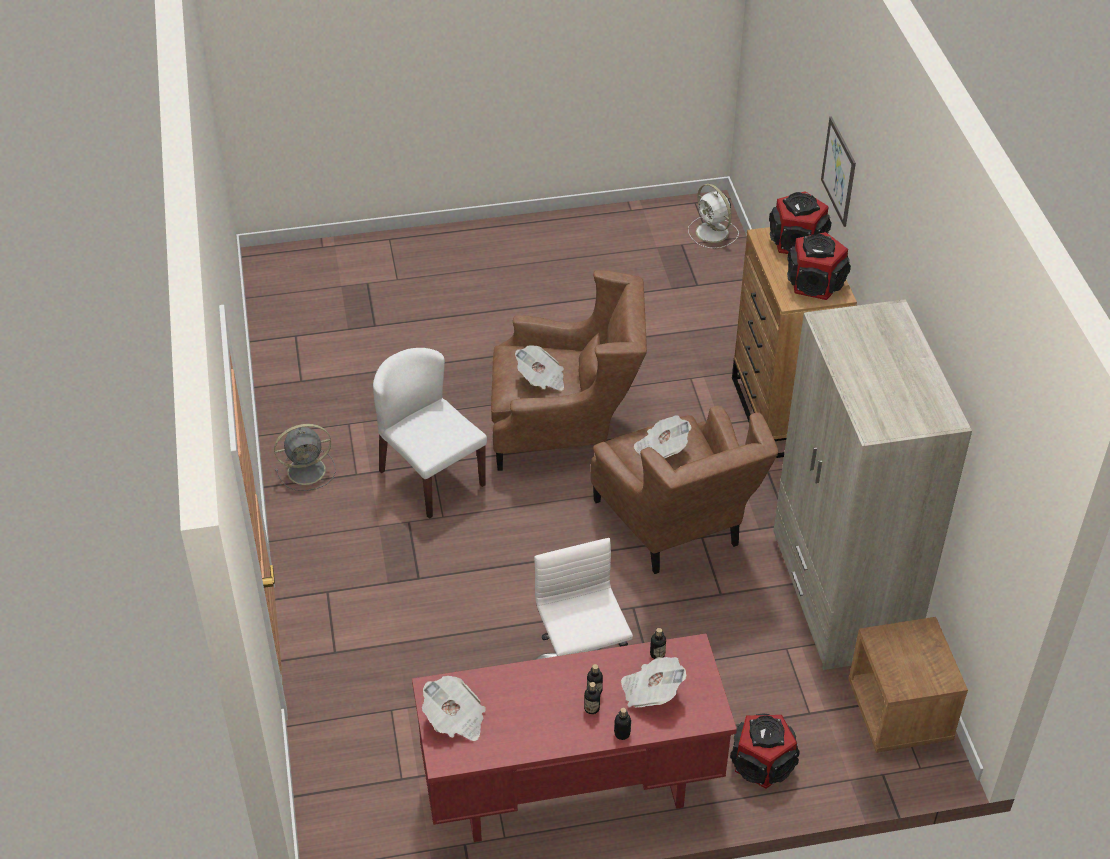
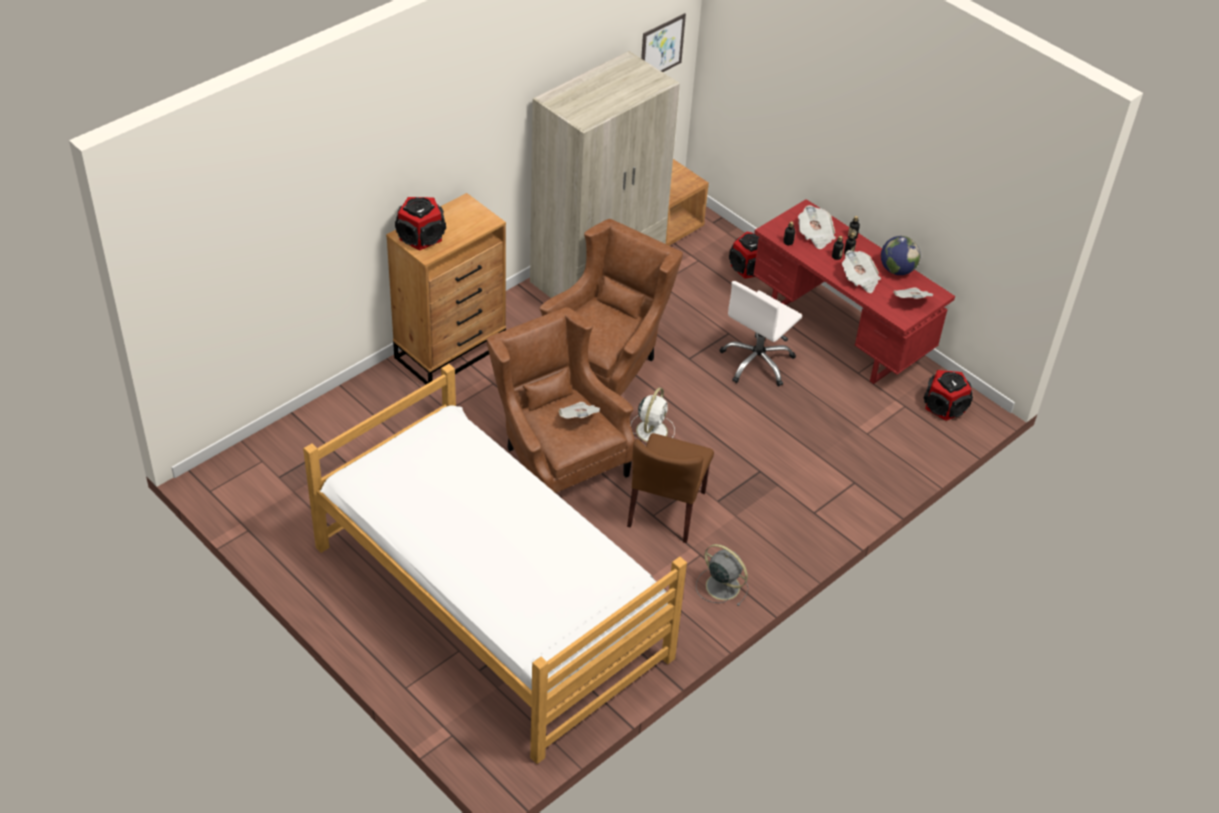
camera: 125 degrees left, 0 degrees up
white chair [373,348,487,519] -> brown chair [627,433,714,543]
newspaper [634,415,692,459] -> newspaper moved to [842,250,881,293]
white fan [688,184,739,249] -> white fan moved to [631,388,675,442]
speaker [787,232,851,300] -> speaker moved to [924,370,973,421]
picture [821,116,856,227] -> picture moved to [641,13,686,72]
none -> bed [303,364,687,764]
none -> globe [881,236,920,275]

